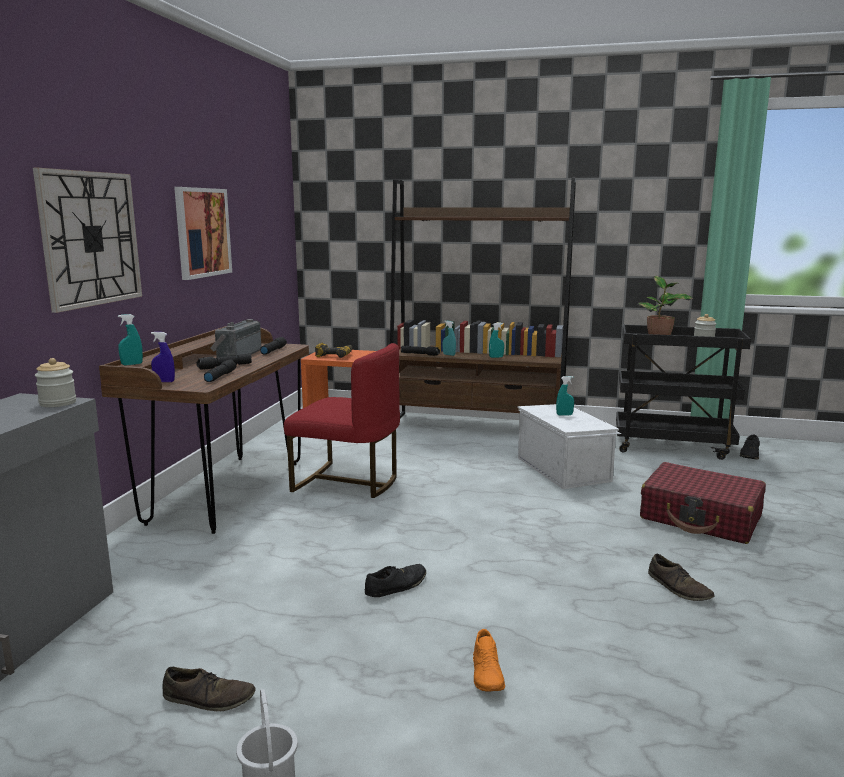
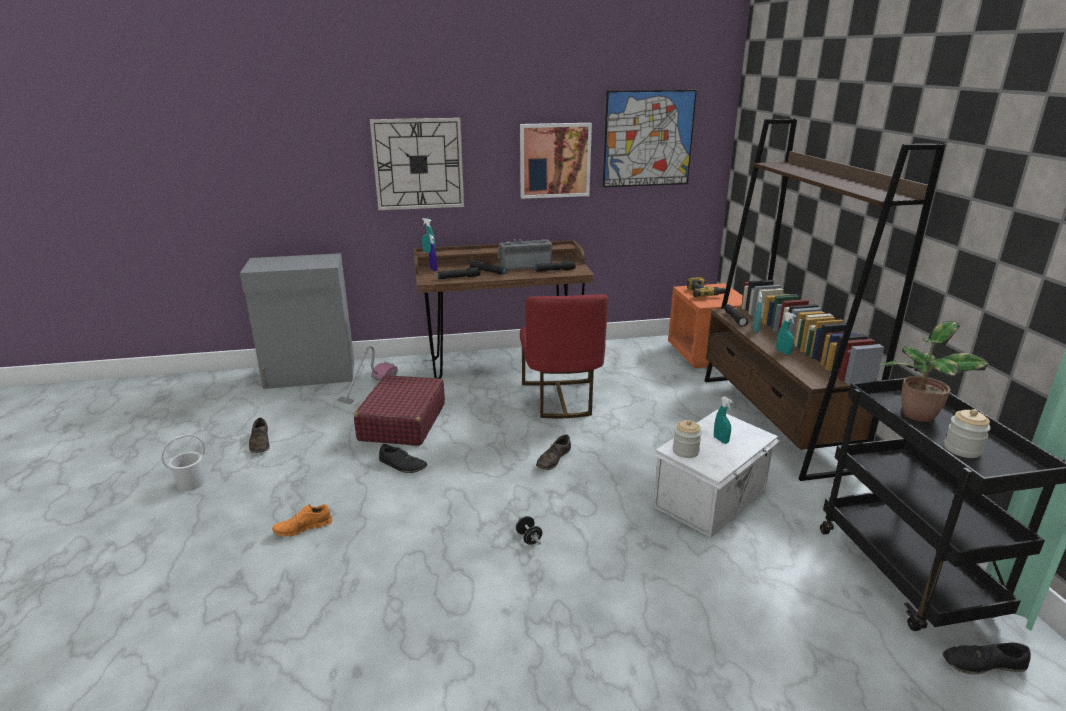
camera: 65 degrees right, 10 degrees up
jar [35,358,76,407] -> jar moved to [673,420,702,458]
red suitcase [640,462,766,544] -> red suitcase moved to [354,375,445,446]
brown shoe [648,554,714,601] -> brown shoe moved to [536,434,571,470]
none -> vacuum cleaner [337,345,398,404]
none -> black dumbbell [516,516,542,545]
none -> picture [603,90,697,187]

